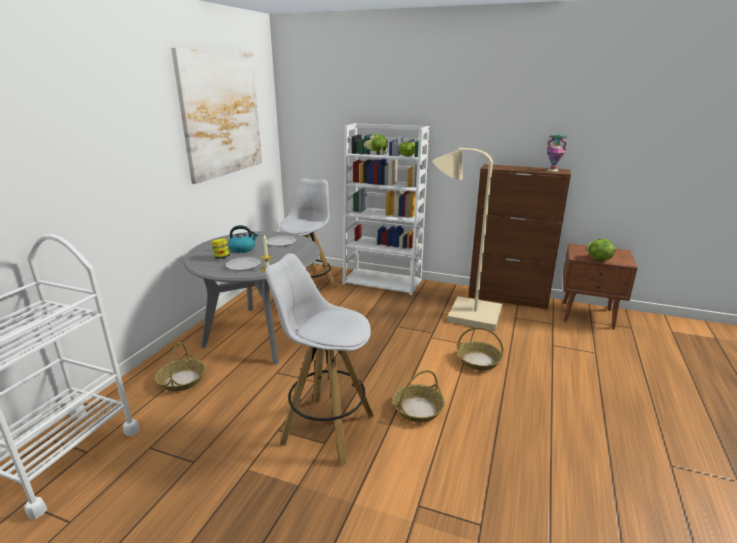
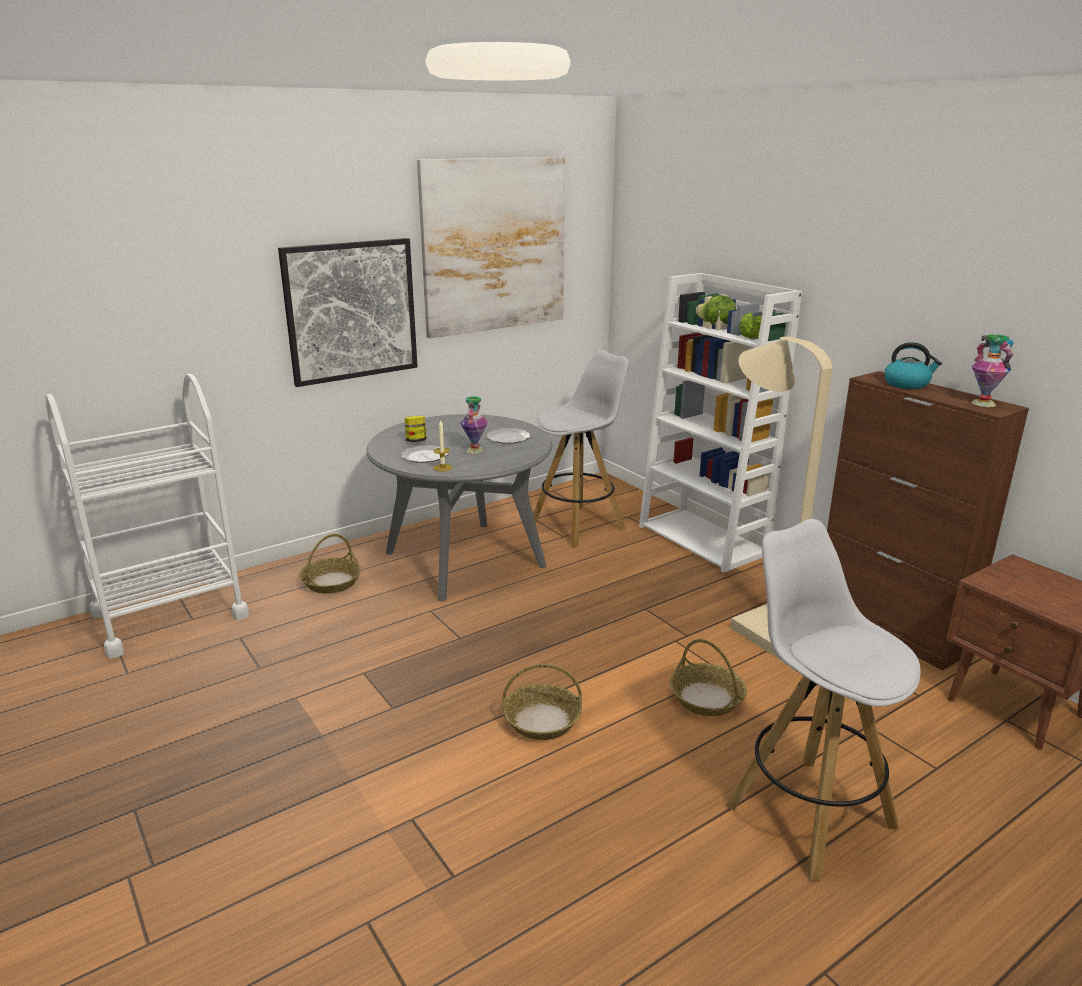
camera: 35 degrees right, 0 degrees up
kettle [228,225,258,253] -> kettle moved to [884,342,942,389]
white stool [265,253,374,466] -> white stool moved to [726,519,921,881]
lettuce [586,239,615,261] -> none
none -> picture [278,238,418,387]
none -> vase [460,396,488,454]

